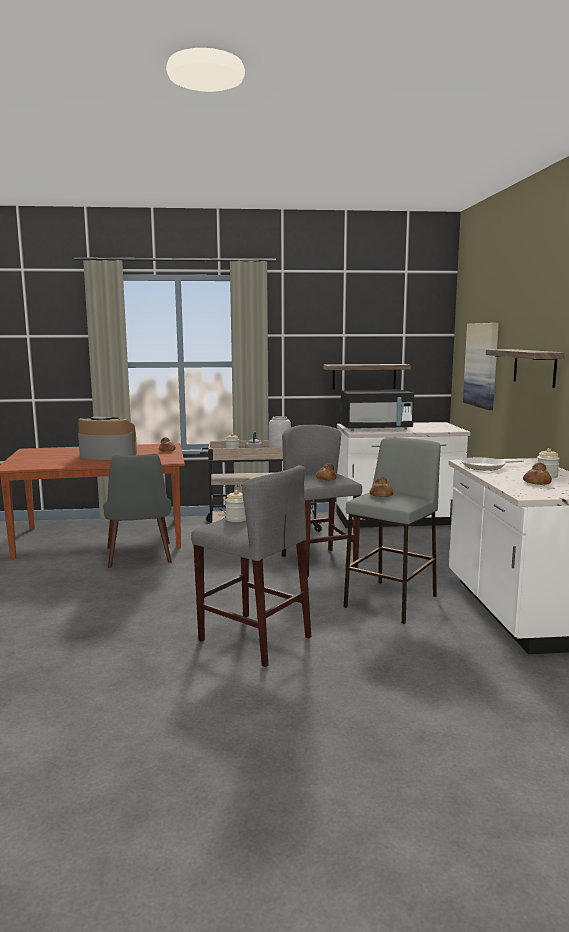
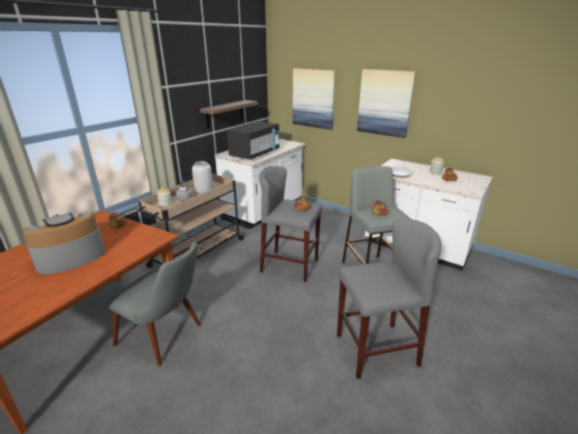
camera: 50 degrees left, 15 degrees up
jar [225,490,246,522] -> none
shelf [486,349,565,388] -> picture [357,69,416,138]

